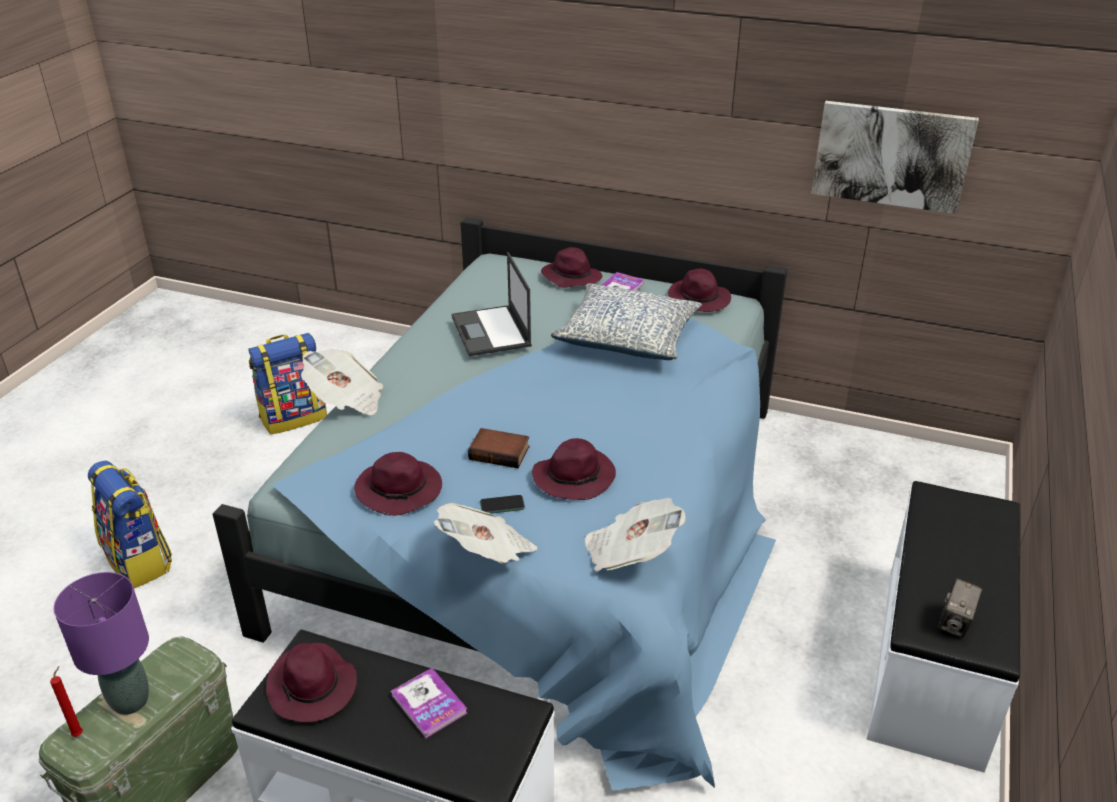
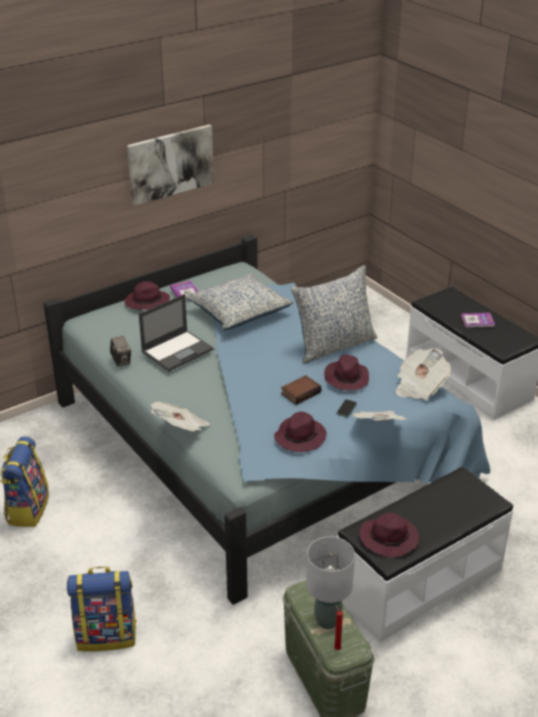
camera: 55 degrees left, 0 degrees up
purple table lamp [54,572,149,715] -> grey table lamp [306,537,355,629]
book [391,668,468,738] -> book moved to [461,313,495,328]
laptop [452,252,532,356] -> laptop turned 60 degrees counterclockwise [139,294,214,371]
purple hat [668,269,731,312] -> none
picture [811,101,979,214] -> picture moved to [127,124,214,206]
camera [938,579,983,638] -> camera moved to [110,336,131,366]
none -> pillow [291,265,377,363]

